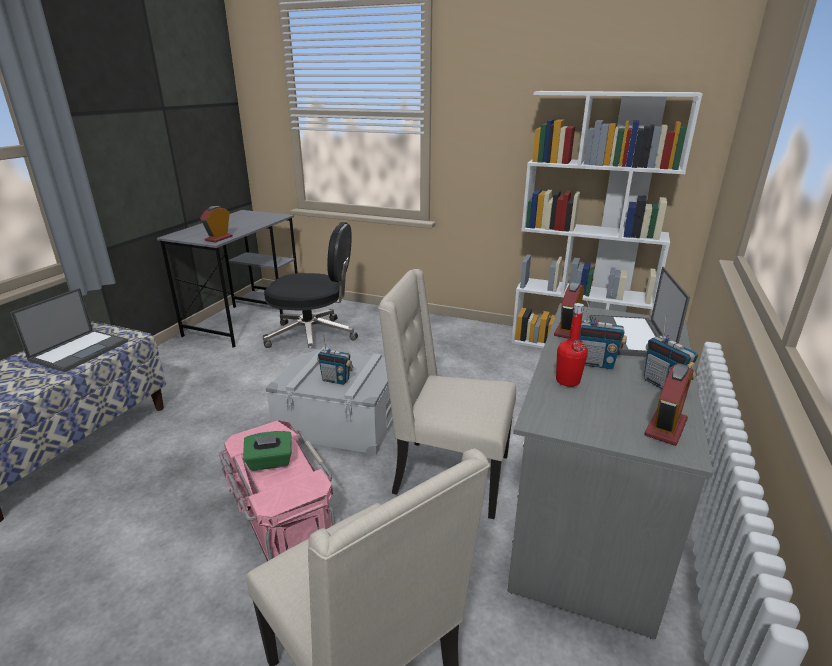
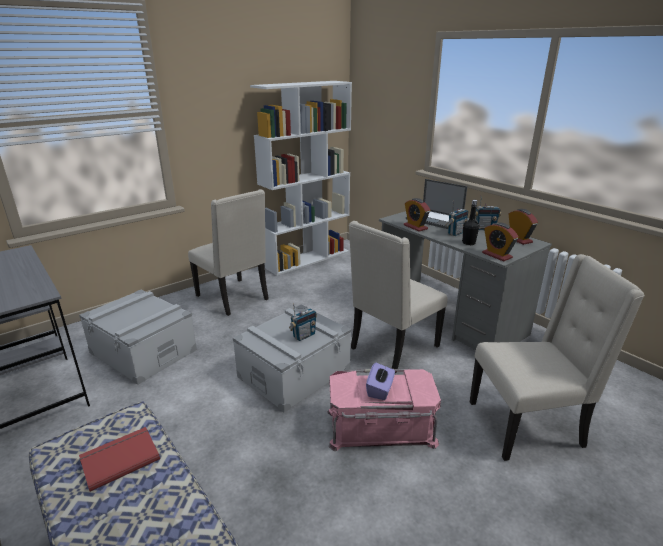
camera: 60 degrees left, 0 degrees up
laptop [10,288,128,372] -> red book [79,427,160,492]
alarm clock [200,206,233,243] -> alarm clock moved to [482,222,519,261]
green tissue box [243,431,292,471] -> purple tissue box [366,363,395,400]
black office chair [263,222,358,349] -> grey storage box [79,290,197,385]
red bottle [556,303,588,387] -> black bottle [462,200,479,245]
none -> beige chair [188,189,269,316]

